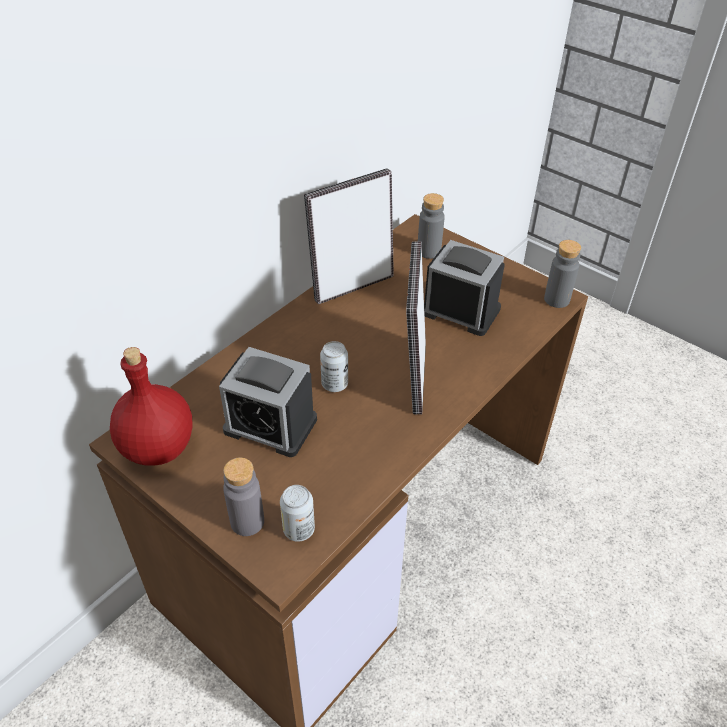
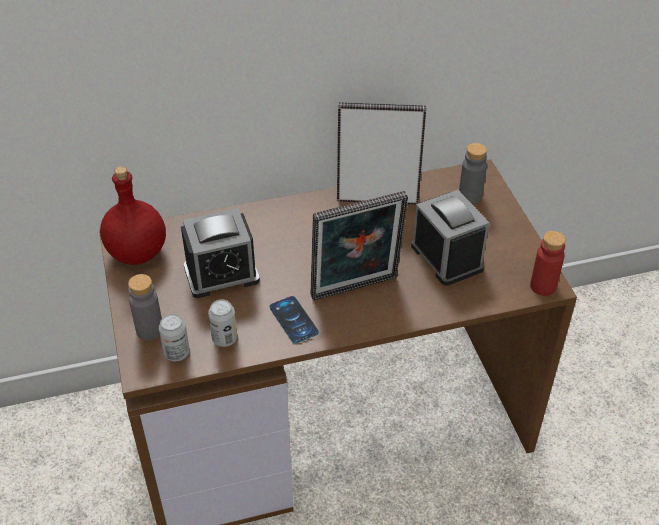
camera: 35 degrees right, 0 degrees up
alarm clock [219,347,317,457] -> alarm clock turned 75 degrees counterclockwise [181,208,260,298]
can [320,341,348,392] -> can moved to [208,299,237,347]
picture frame [406,241,426,414] -> picture frame turned 150 degrees counterclockwise [310,191,408,301]
grey bottle [544,240,581,308] -> red bottle [530,231,566,296]
none -> phone [270,296,319,344]

